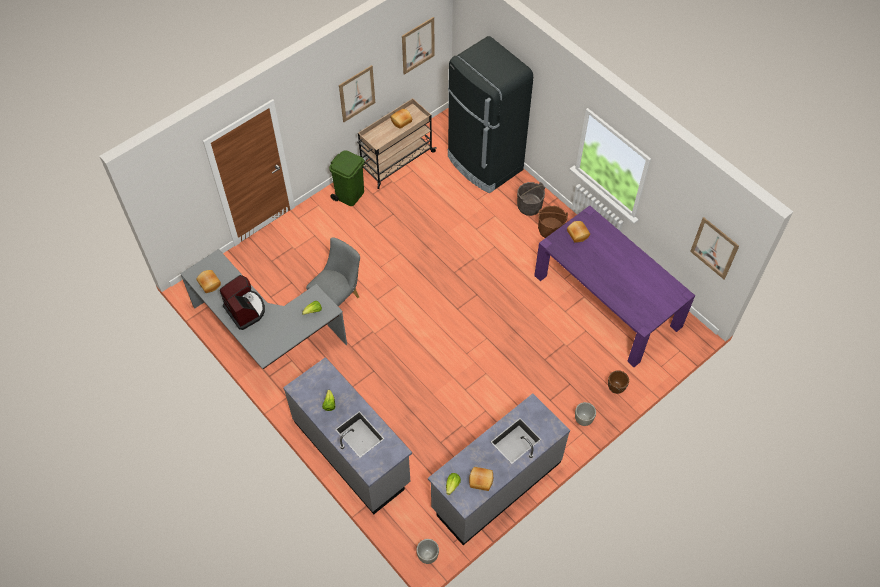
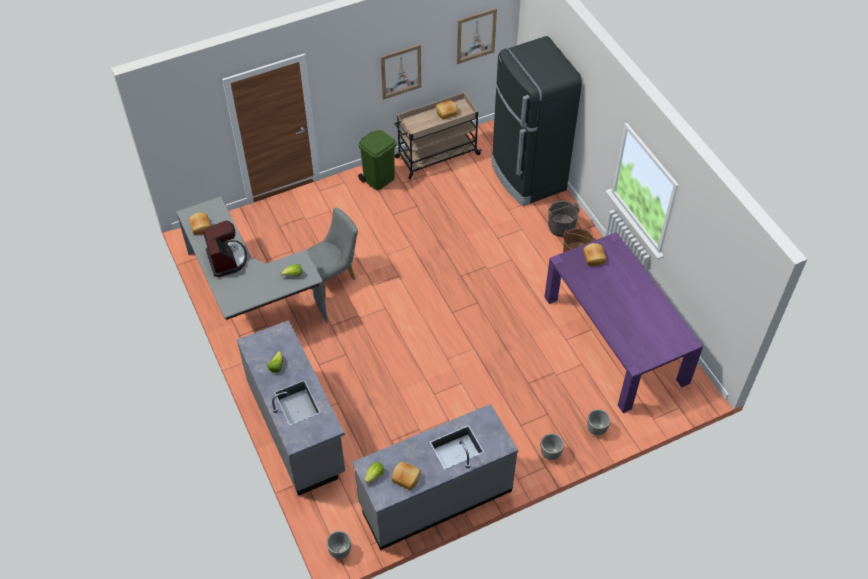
camera: 15 degrees right, 5 degrees down
brown planter [608,370,629,394] -> grey planter [587,409,611,436]
picture [690,217,739,279] -> none

